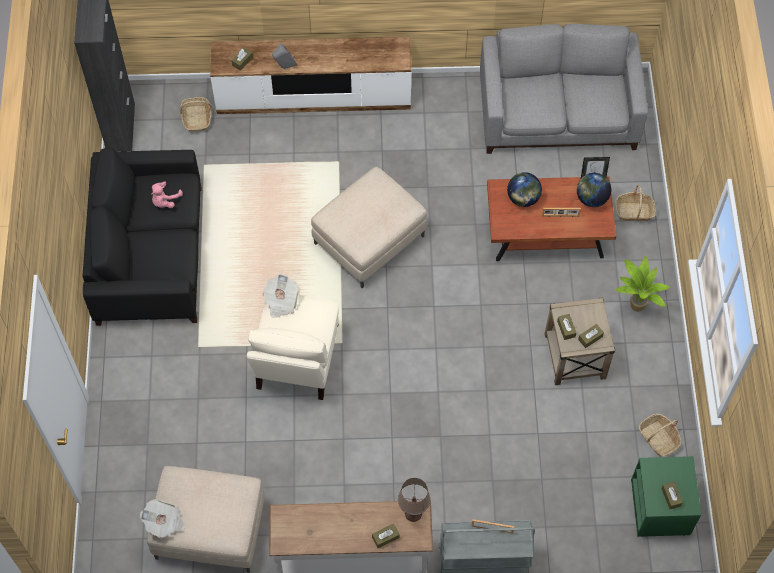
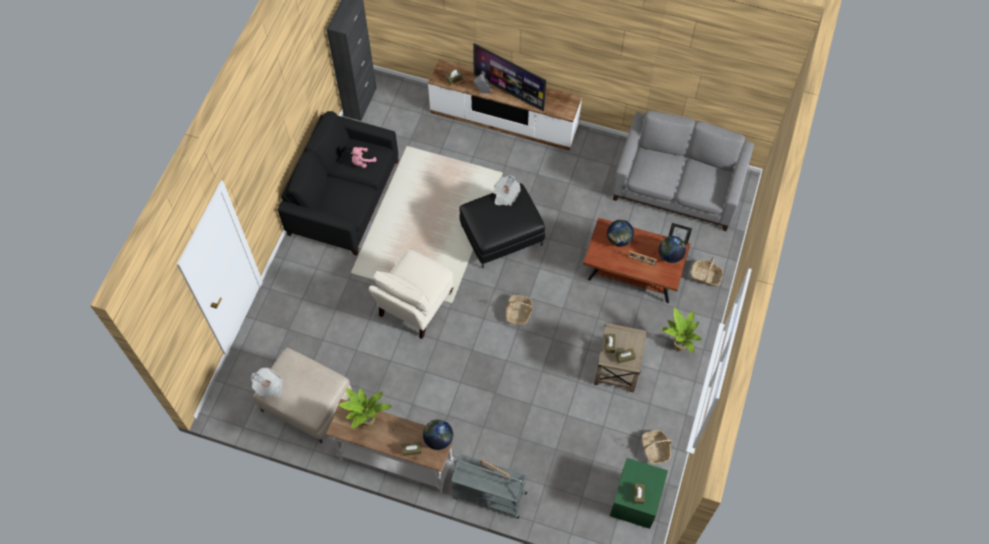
camera: 20 degrees right, 0 degrees up
basket [180,97,212,131] -> basket moved to [506,295,533,325]
newspaper [263,274,300,318] -> newspaper moved to [494,175,521,206]
beige ottoman [311,167,427,288] -> black ottoman [459,183,545,269]
brown table lamp [398,478,431,522] -> globe [423,419,453,450]
none -> potted plant [339,388,392,429]
none -> television [473,43,547,112]

